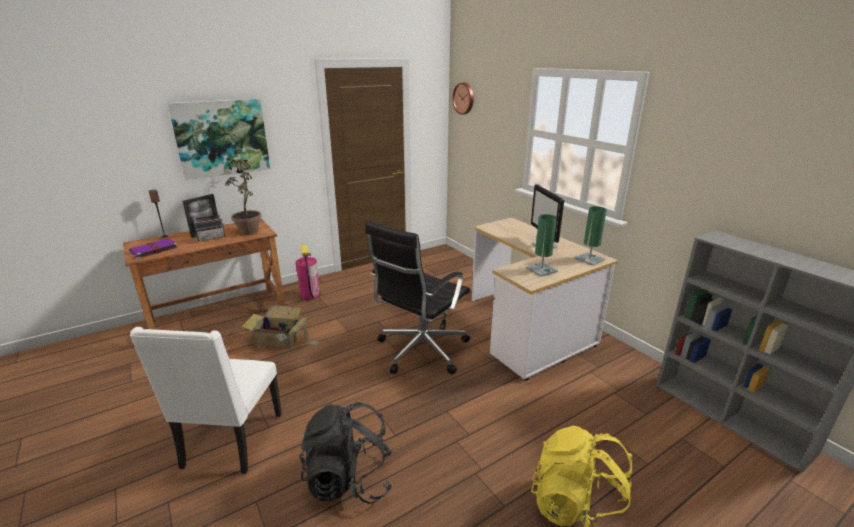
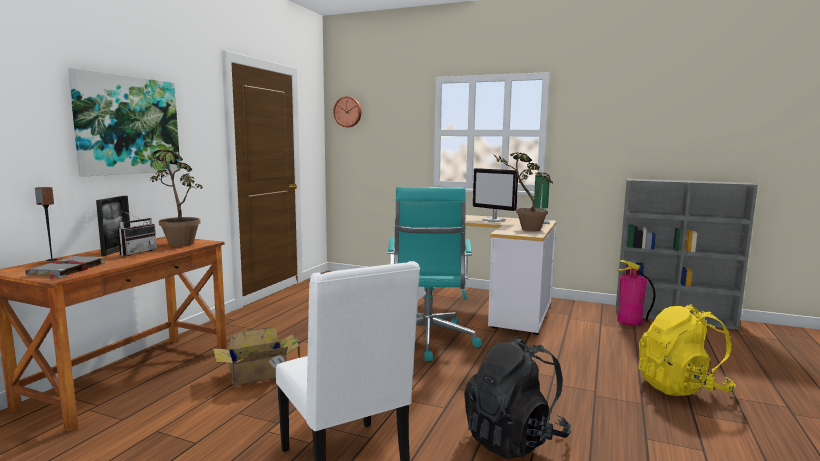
camera: 35 degrees left, 15 degrees down
purple book [129,238,178,259] -> grey book [25,256,105,279]
fire extinguisher [295,244,320,300] -> fire extinguisher moved to [617,260,656,326]
black office chair [365,220,470,374] -> turquoise office chair [388,187,482,361]
green table lamp [526,214,558,277] -> potted plant [493,153,553,231]

